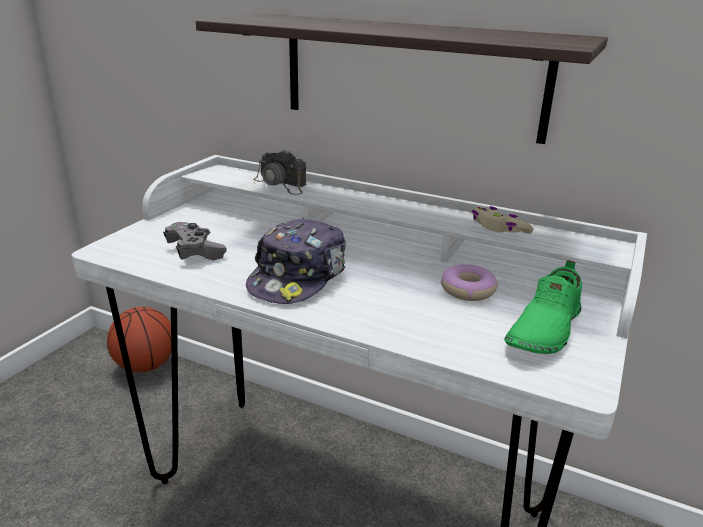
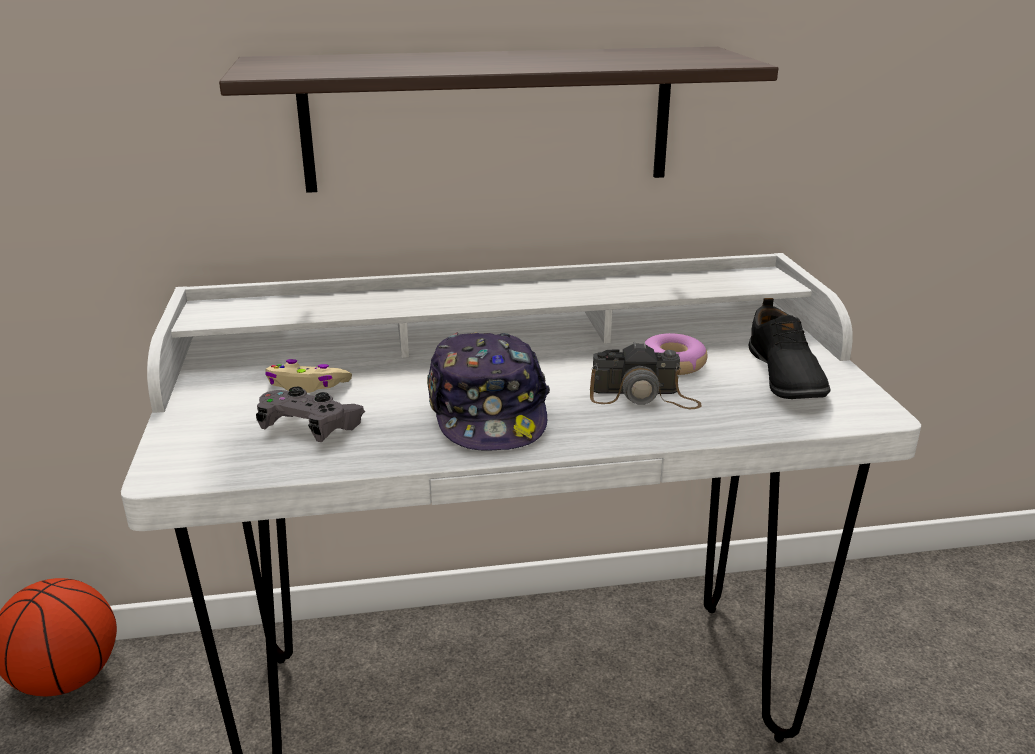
camera: 35 degrees left, 0 degrees up
camera [253,150,306,195] -> camera moved to [590,341,701,409]
beige game controller [472,206,534,234] -> beige game controller moved to [265,359,352,393]
green shoe [504,260,582,354] -> black shoe [748,298,831,399]

